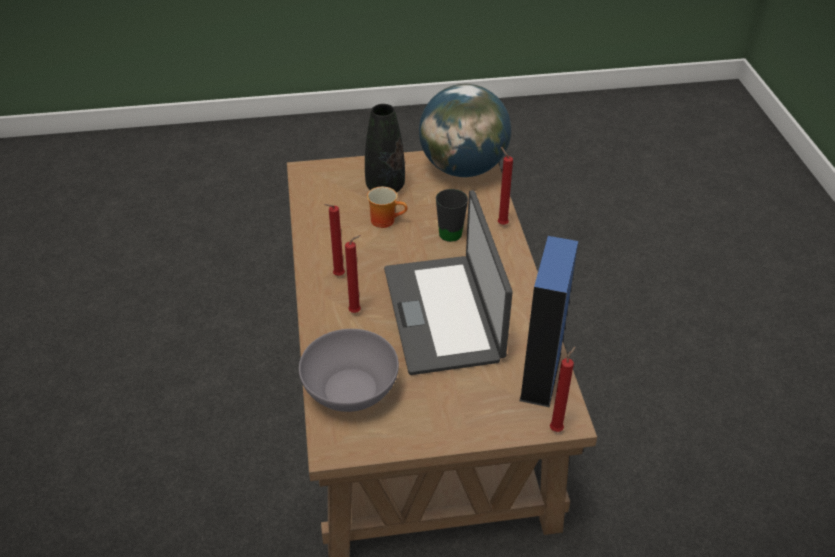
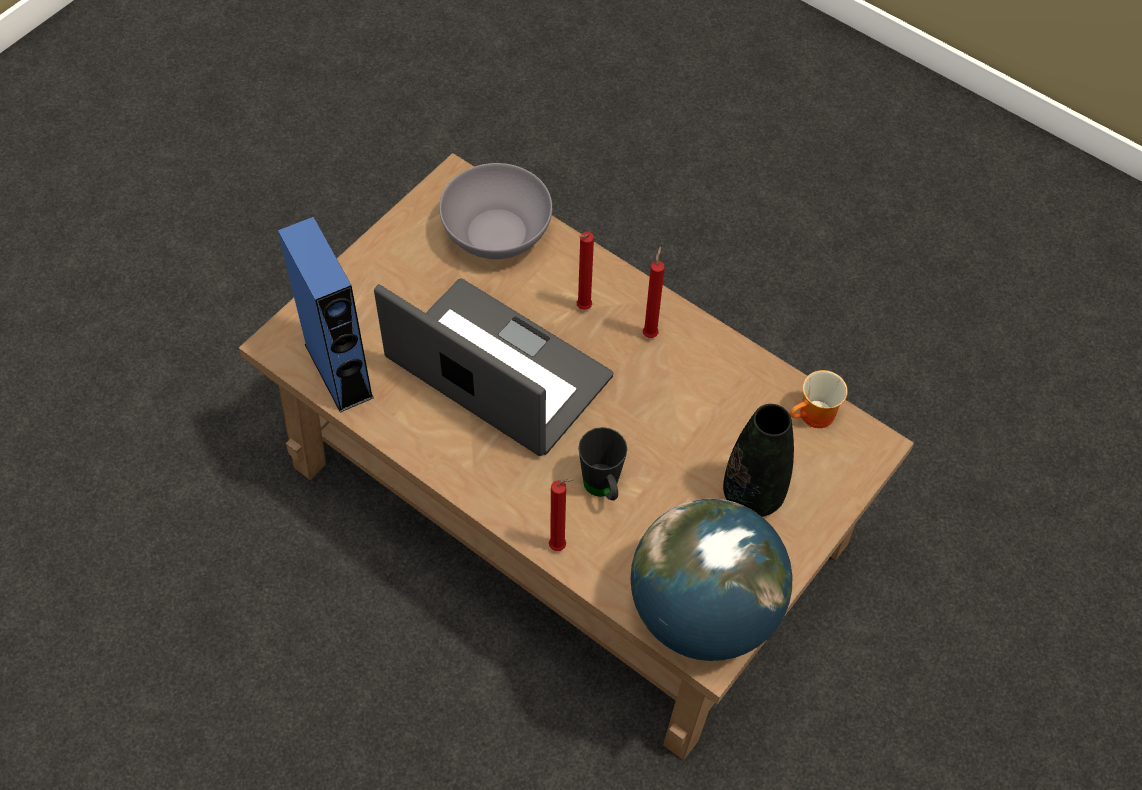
camera: 135 degrees right, 15 degrees up
mug [367,187,408,228] -> mug moved to [790,370,848,428]
red candle [550,347,575,432] -> none

